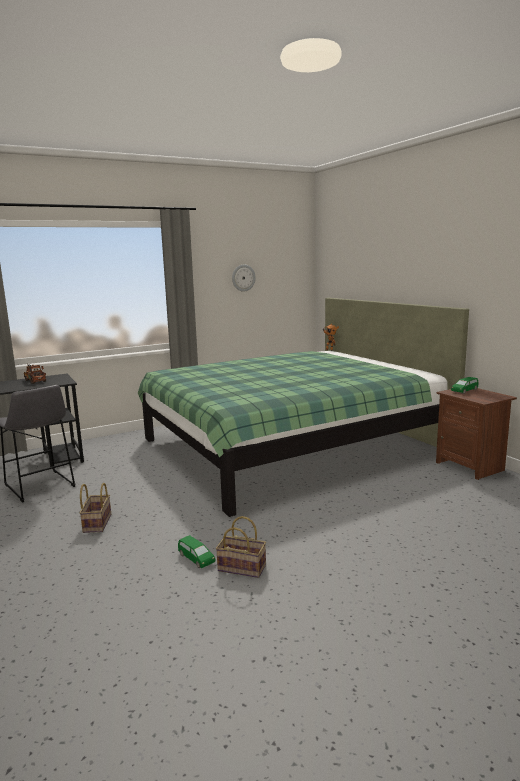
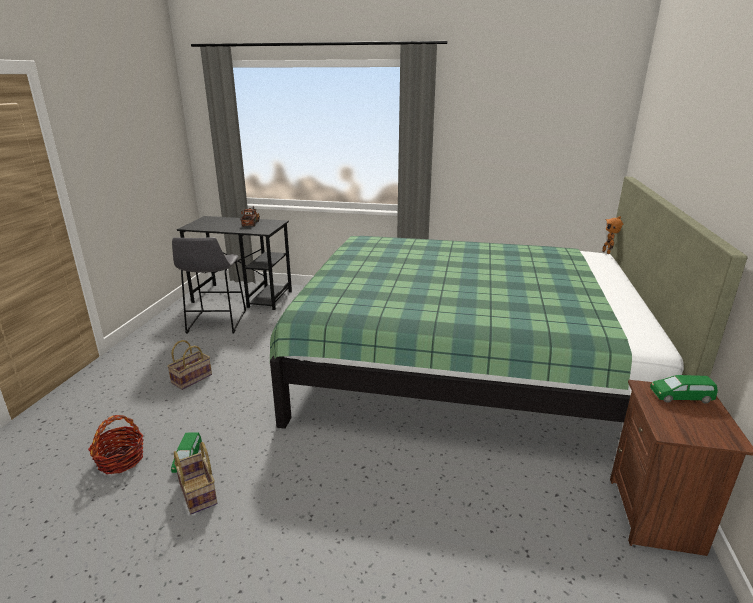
camera: 40 degrees right, 10 degrees up
wall clock [232,265,256,292] -> none
none -> basket [88,415,144,474]

